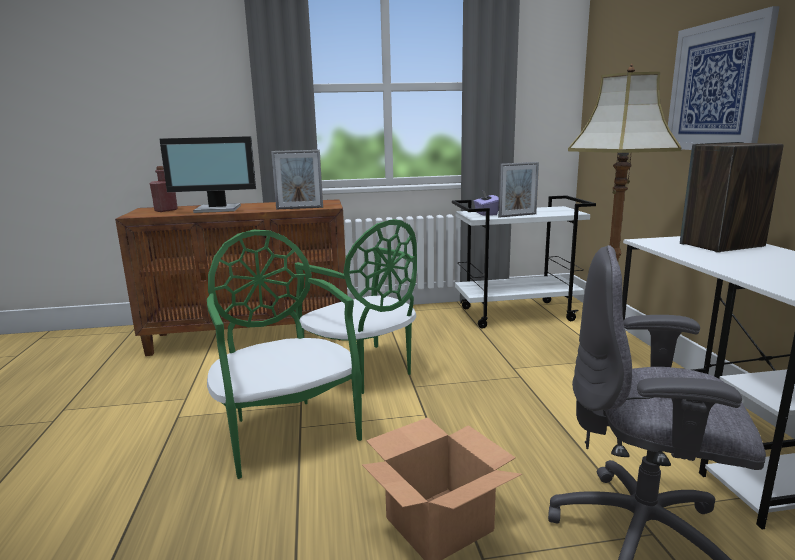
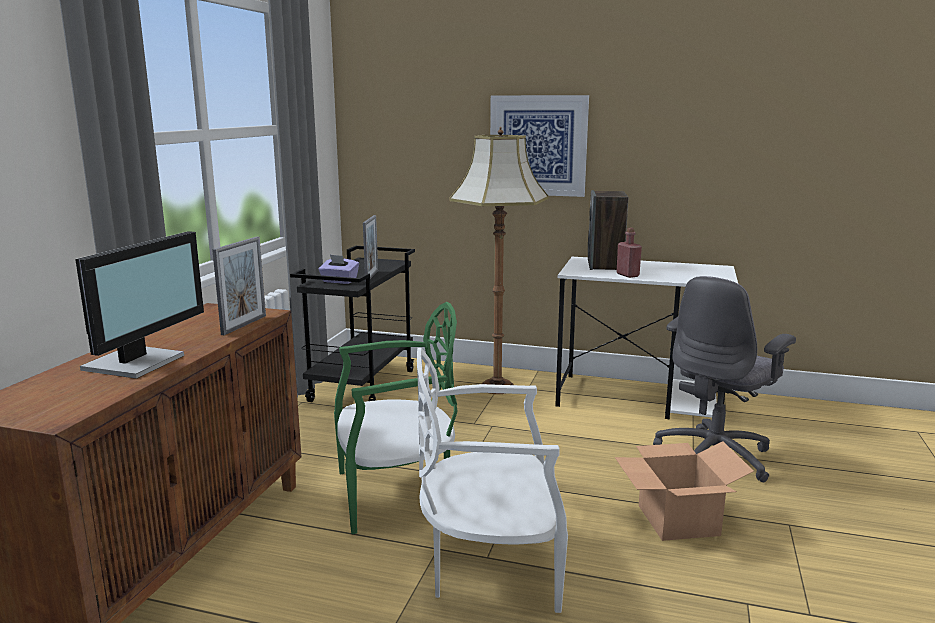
camera: 65 degrees left, 0 degrees up
red bottle [150,166,178,212] -> red bottle moved to [616,228,642,278]
green chair [207,230,362,479] -> white chair [417,348,568,613]
white cart [452,195,596,329] -> black cart [290,246,415,402]

